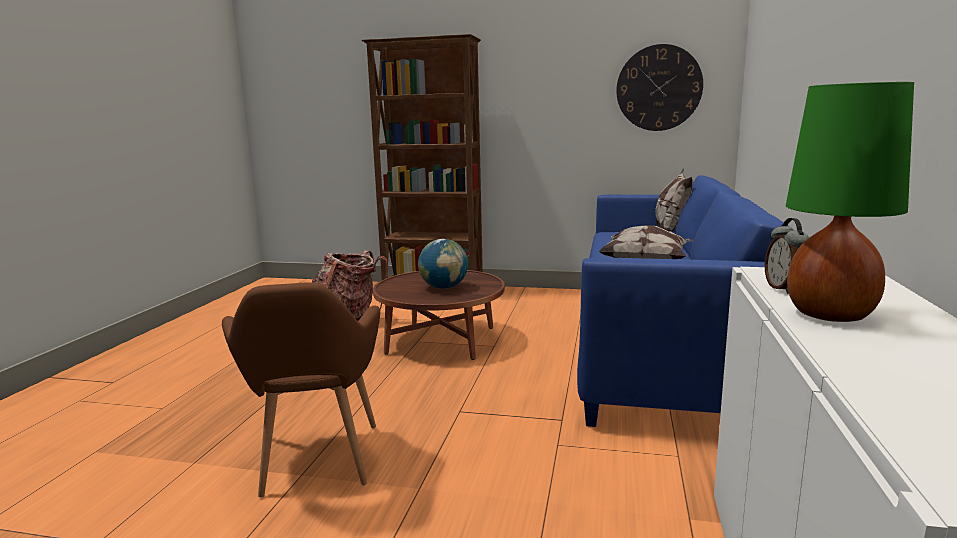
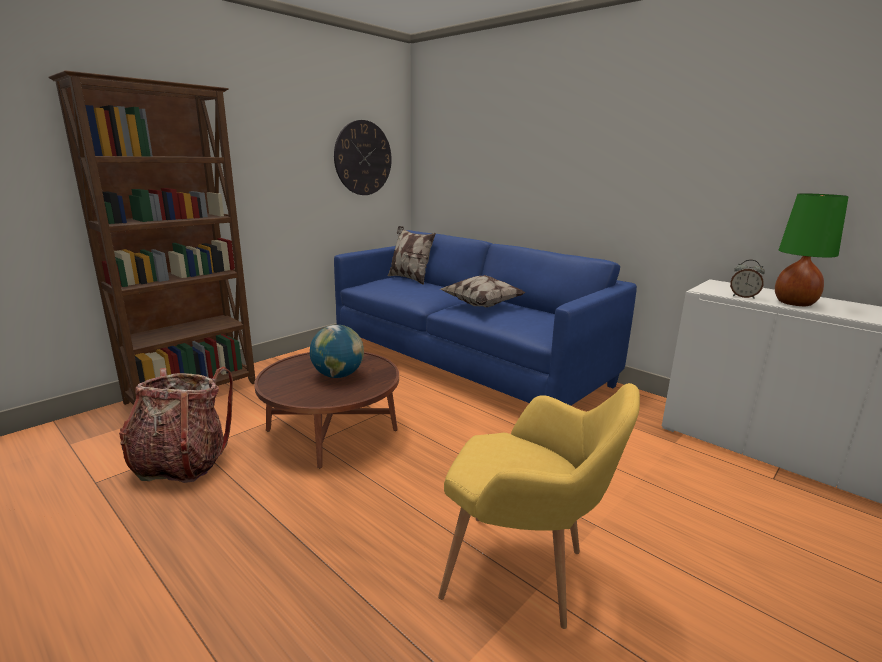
camera: 60 degrees left, 5 degrees up
brown armchair [222,282,380,497] -> yellow armchair [438,383,640,629]

